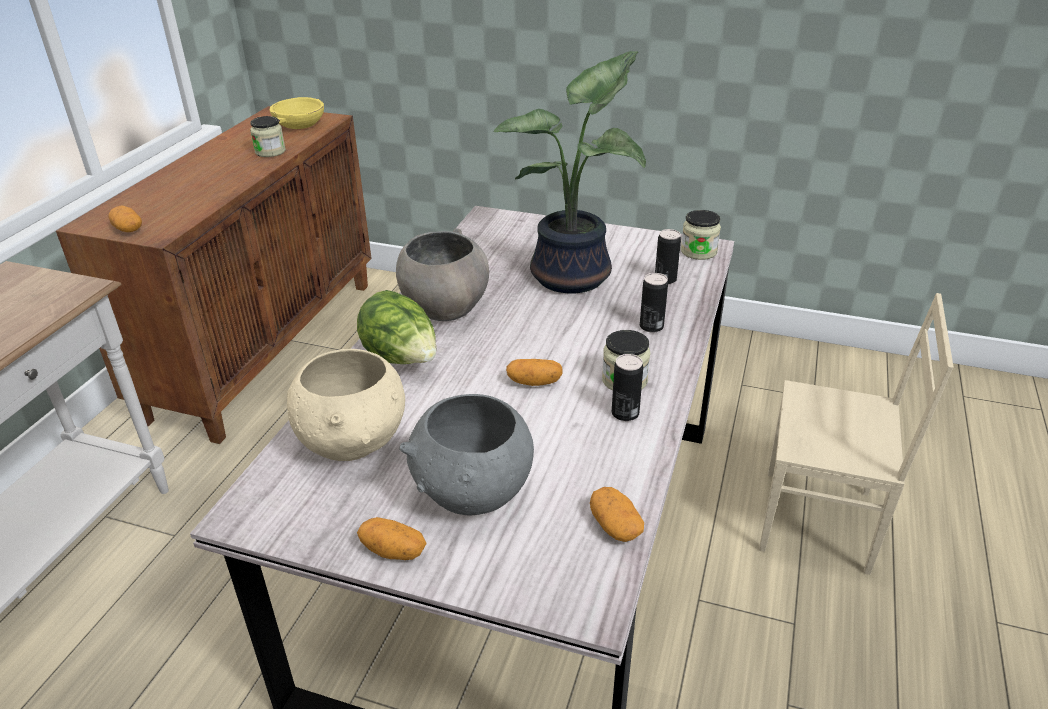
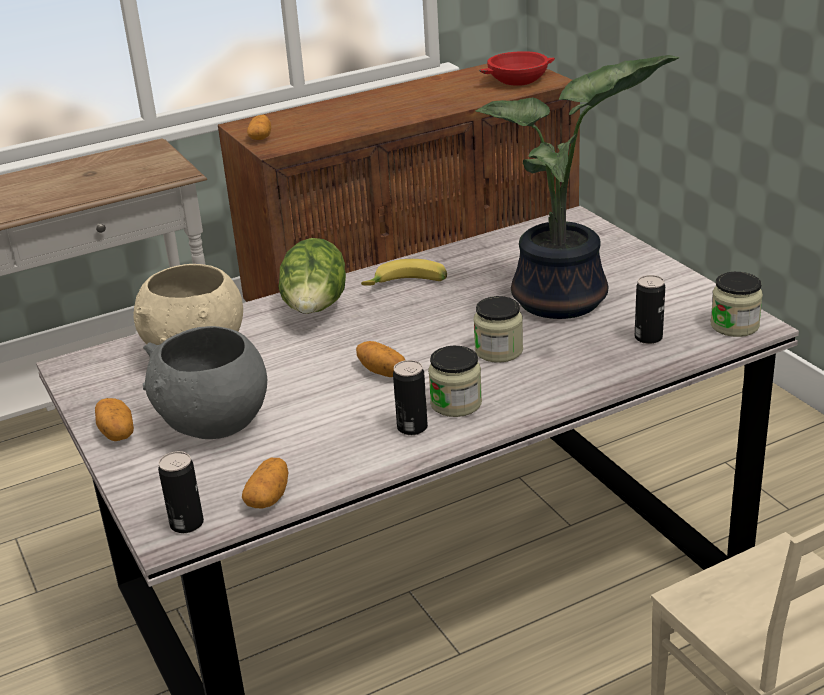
camera: 45 degrees right, 5 degrees down
jar [250,116,286,157] -> jar moved to [474,296,523,363]
yellow bowl [269,97,324,129] -> red bowl [479,52,555,86]
grey bowl [396,228,489,321] -> banana [361,259,447,286]
can [640,273,668,333] -> can moved to [158,451,204,533]

